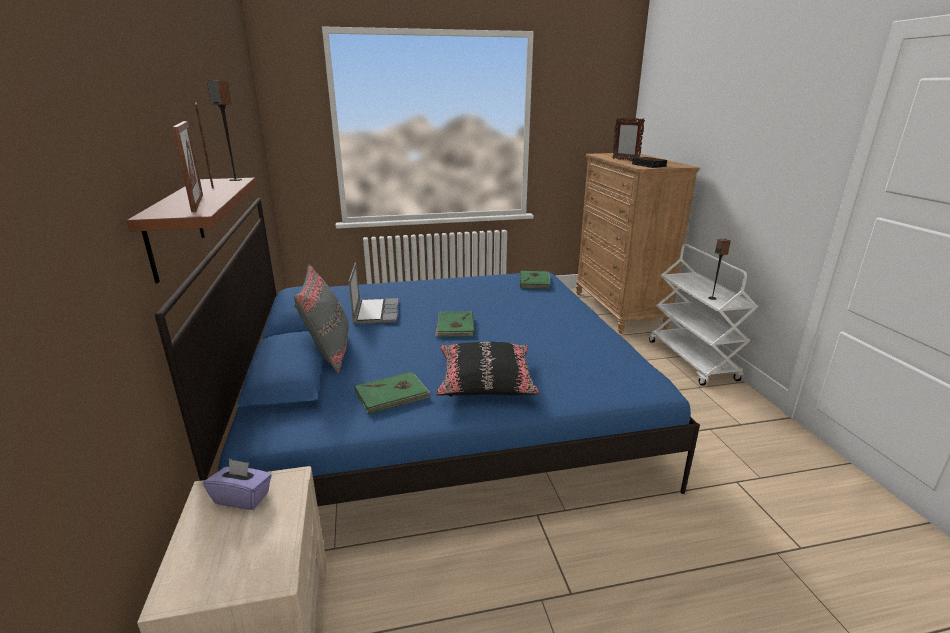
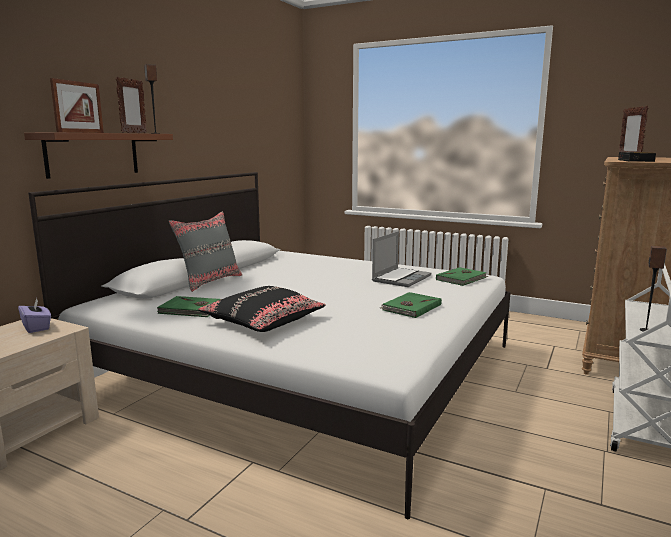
camera: 40 degrees right, 10 degrees down
blue bed [155,198,700,506] -> white bed [28,172,510,519]
laptop [349,262,398,324] -> laptop moved to [372,231,431,287]
green book [435,311,475,337] -> green book moved to [380,292,442,318]

